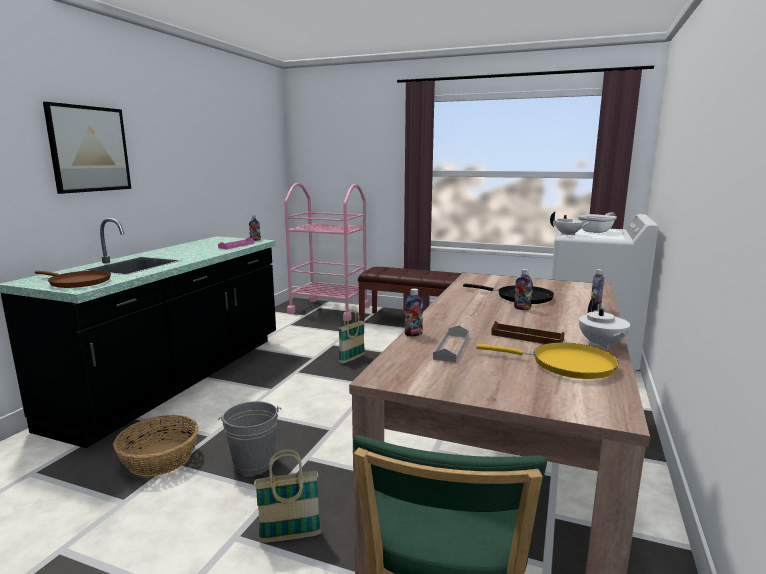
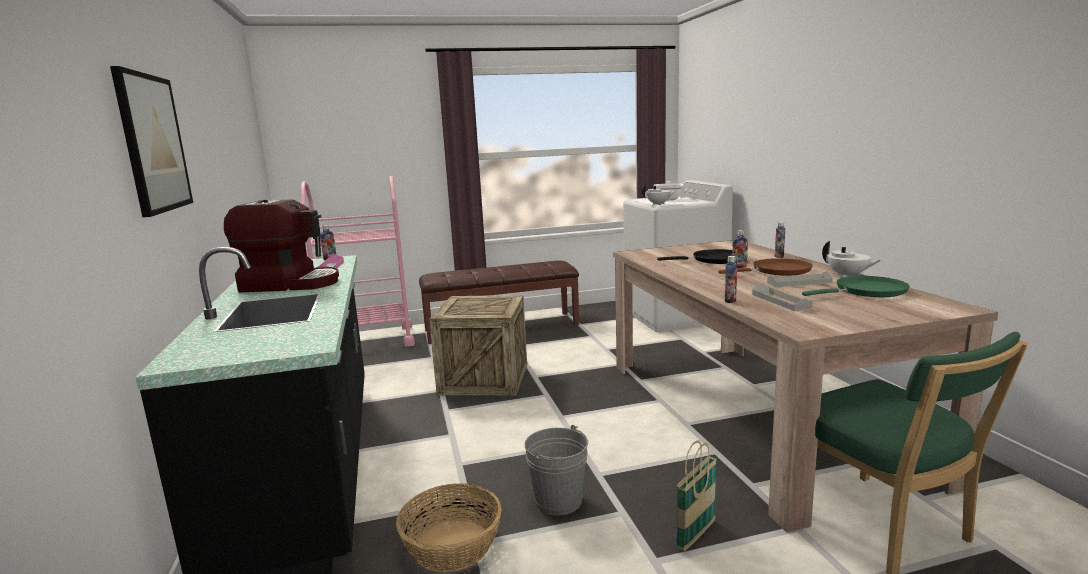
camera: 35 degrees left, 0 degrees up
brown frying pan [35,270,111,288] -> brown frying pan moved to [718,258,813,276]
basket [339,309,365,364] -> crate [429,295,527,396]
yellow frying pan [476,342,619,379] -> green frying pan [802,276,910,297]
brown tray [491,321,564,344] -> grey tray [767,271,833,287]
none -> coffee machine [224,199,339,292]

